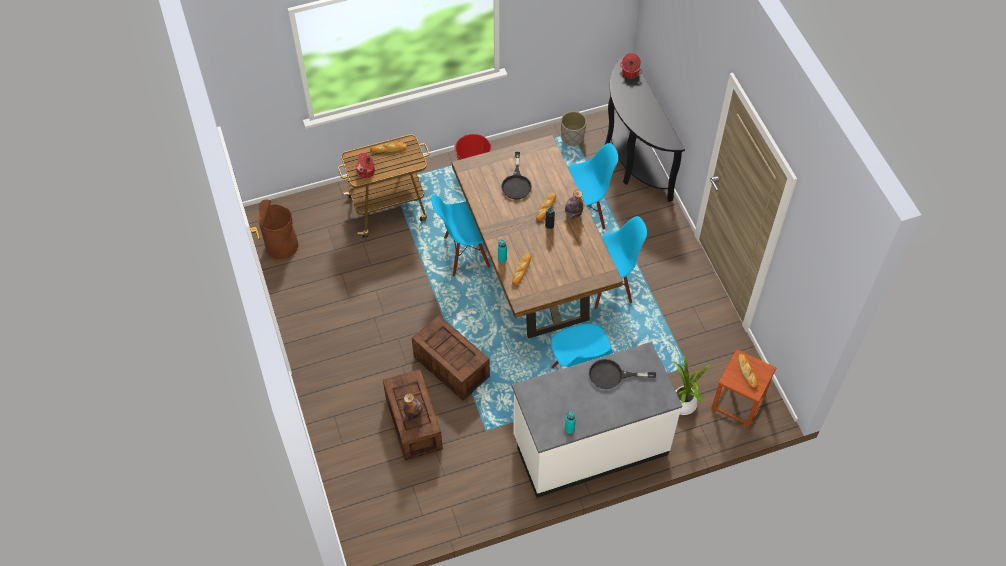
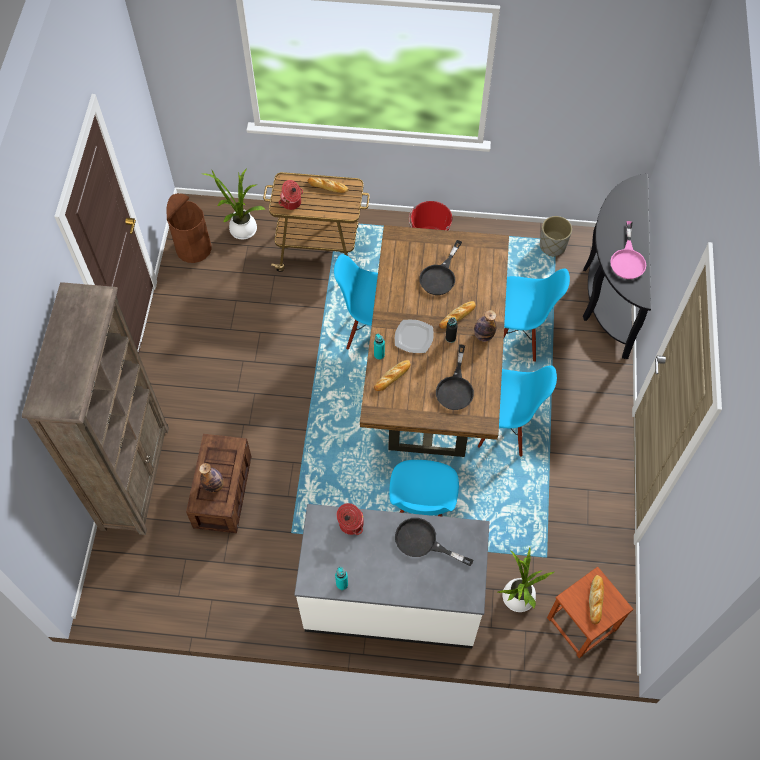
camera: 25 degrees right, 5 degrees up
crate [412,315,490,401] -> none
cooking pot [620,53,642,79] -> cooking pot moved to [337,503,364,535]
none -> brown bookcase [22,282,169,535]
none -> potted plant [203,168,266,239]
none -> plate [395,320,434,353]
none -> black frying pan [436,345,474,410]
none -> pink frying pan [610,221,646,279]

